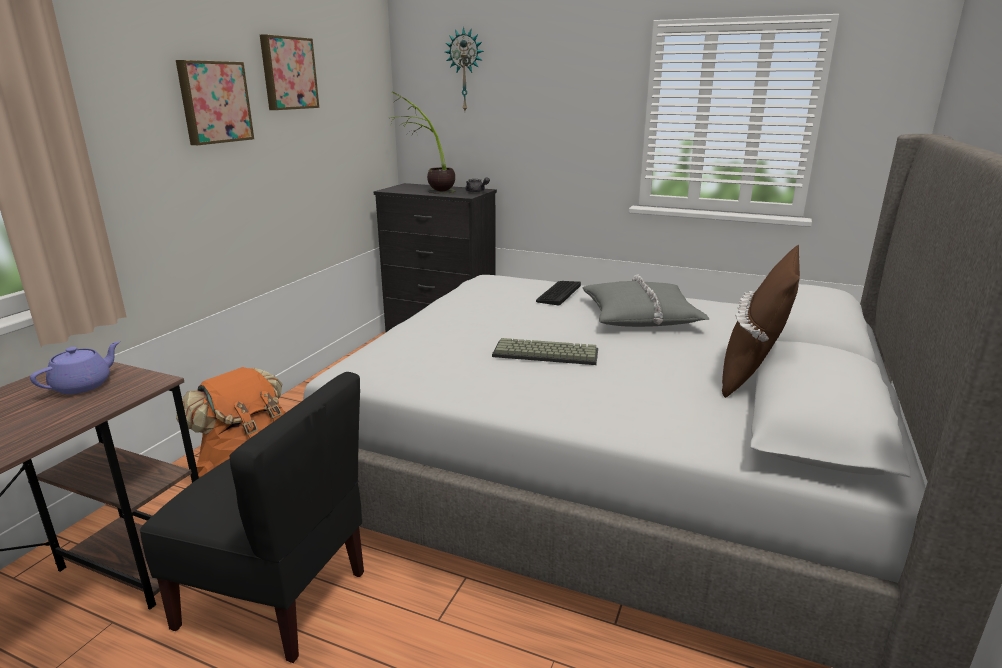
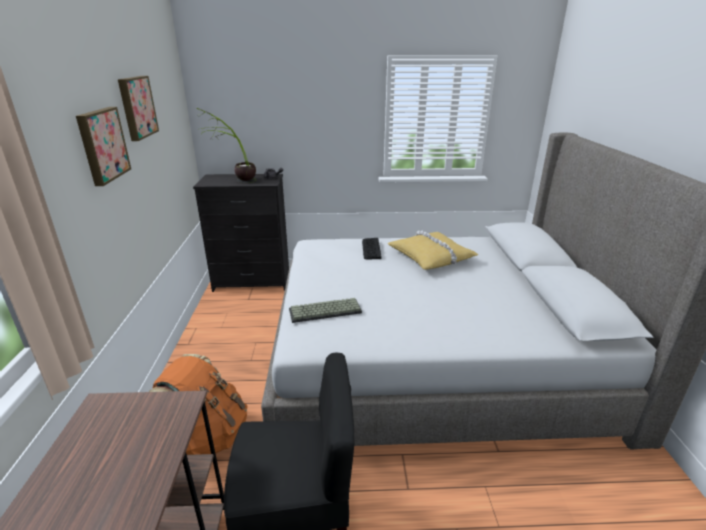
camera: 25 degrees left, 5 degrees up
purple teapot [30,341,120,394] -> none
wall clock [445,27,484,111] -> none
keyboard [492,338,598,365] -> keyboard moved to [289,298,362,323]
grey pillow [582,274,710,327] -> yellow pillow [388,231,478,270]
brown pillow [722,245,800,398] -> none

